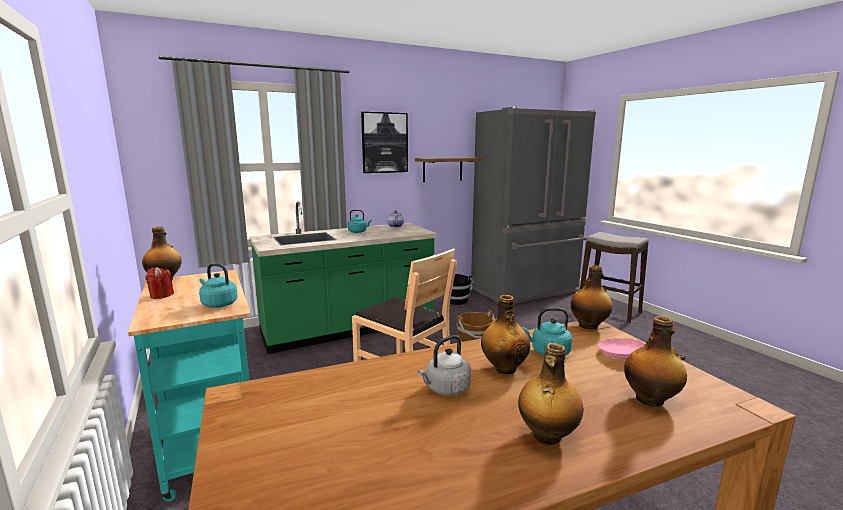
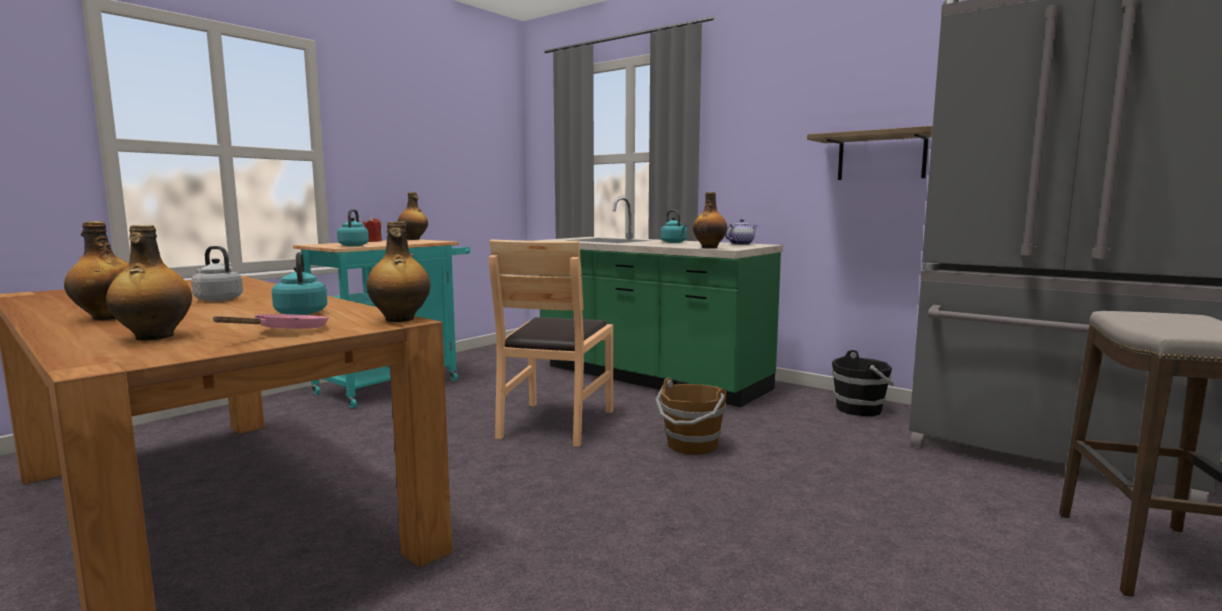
camera: 65 degrees right, 5 degrees down
picture [361,112,408,173] -> none
bottle [481,295,530,374] -> bottle moved to [693,192,727,248]

